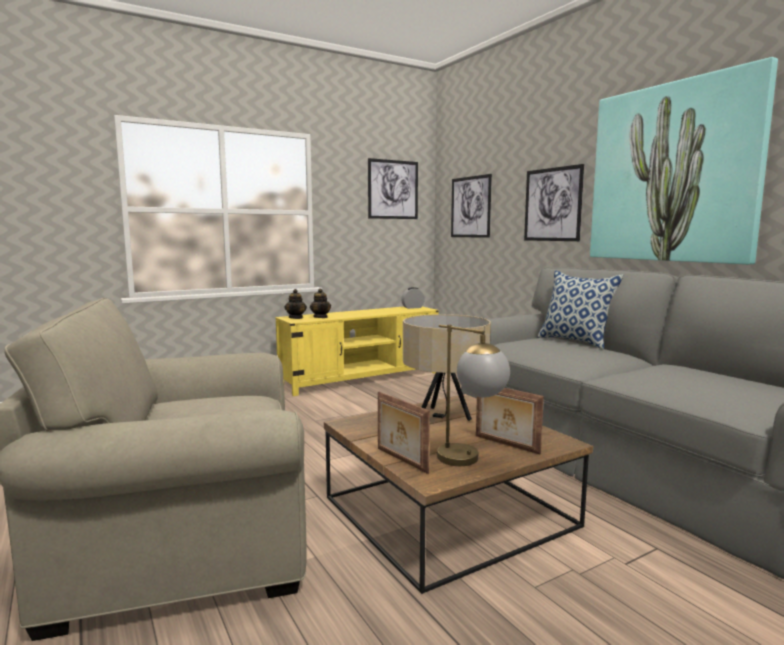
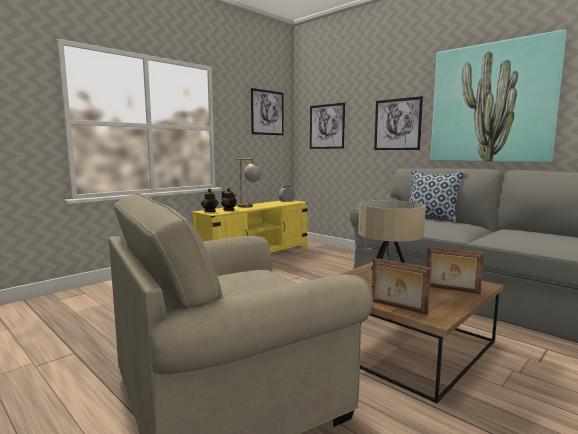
camera: 15 degrees left, 0 degrees up
table lamp [437,325,510,466] -> table lamp moved to [237,158,262,208]

